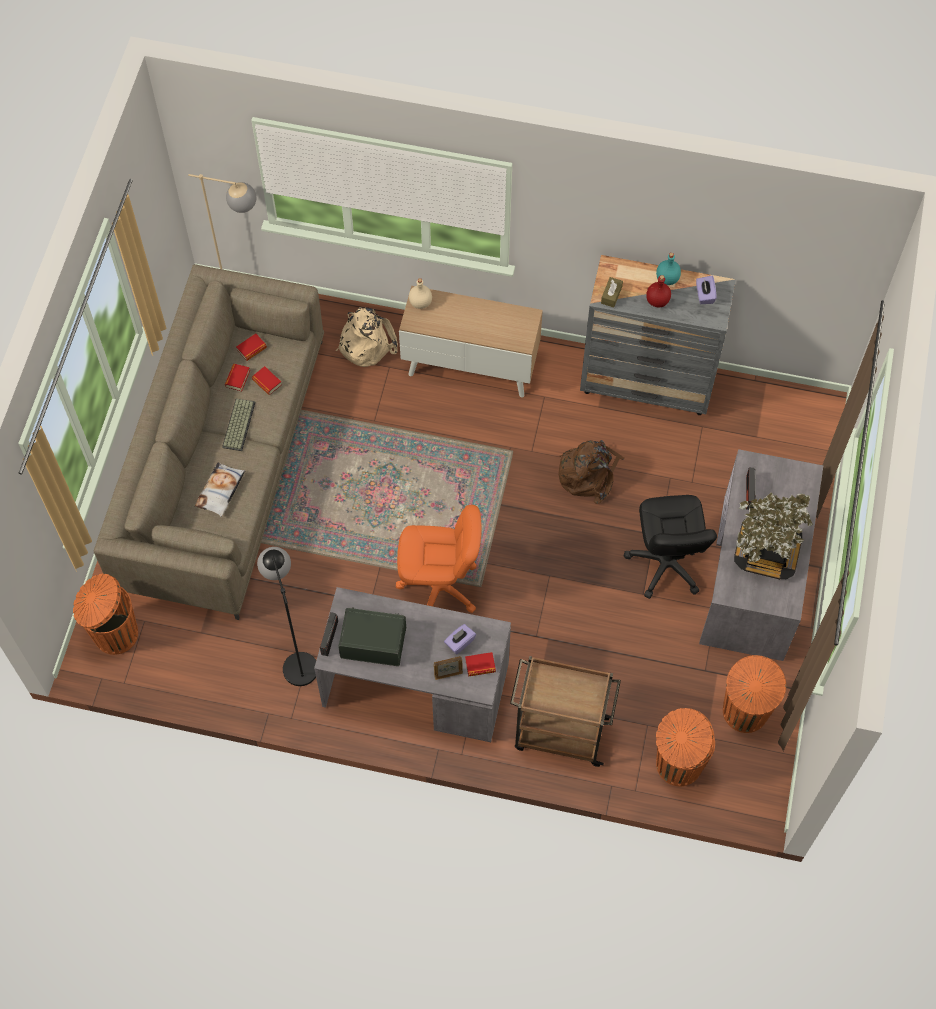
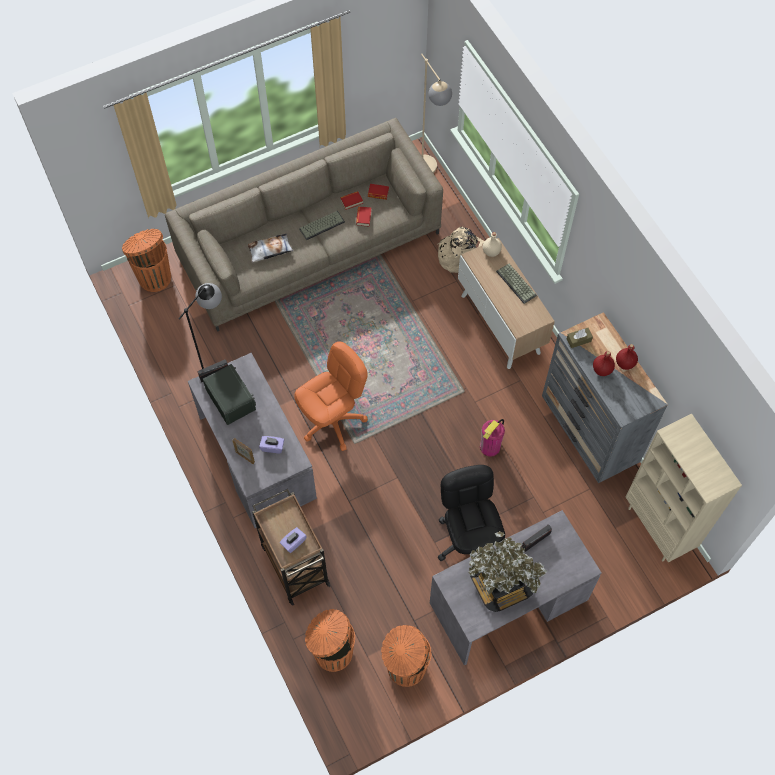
camera: 50 degrees right, 0 degrees up
orange office chair [396,505,482,613] -> orange office chair turned 90 degrees counterclockwise [294,342,368,451]
book [465,652,496,677] -> none
brown backpack [558,440,624,504] -> fire extinguisher [480,419,505,457]
black office chair [624,495,717,599] -> black office chair turned 120 degrees clockwise [438,465,505,561]
turquoise bottle [656,253,681,285] -> red bottle [616,344,638,370]
purple tissue box [696,276,716,304] -> purple tissue box moved to [280,527,307,553]
none -> keyboard [496,264,537,304]
none -> beige bookcase [626,413,742,563]

